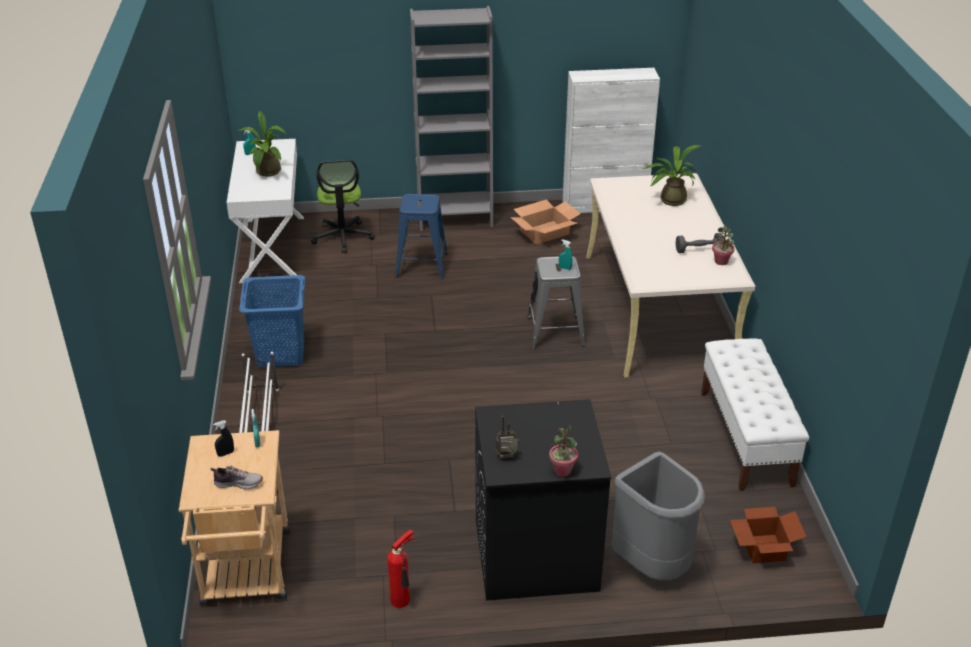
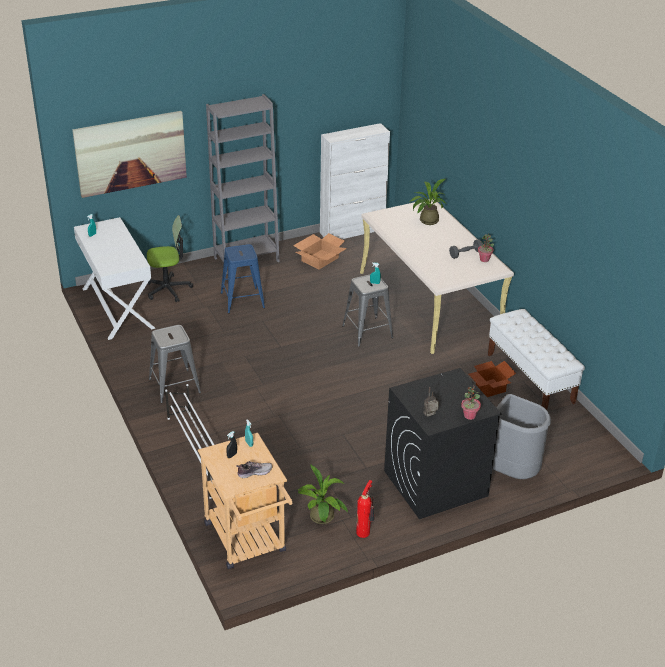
camera: 20 degrees left, 0 degrees up
potted plant [238,110,287,176] -> potted plant moved to [298,465,348,524]
blue laundry basket [239,275,305,367] -> grey stool [149,325,201,403]
office chair [311,160,375,253] -> office chair turned 75 degrees counterclockwise [147,215,193,302]
cardboard box [730,507,807,563] -> cardboard box moved to [469,361,516,397]
none -> picture [72,111,187,198]

